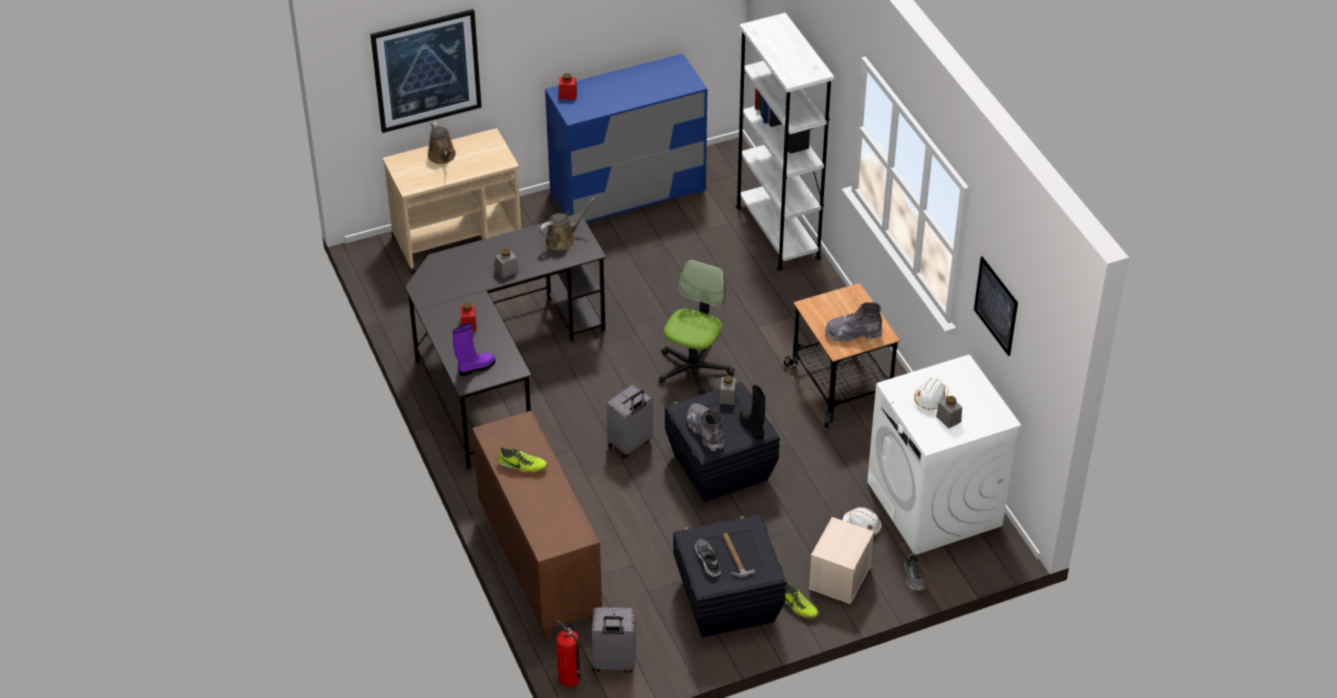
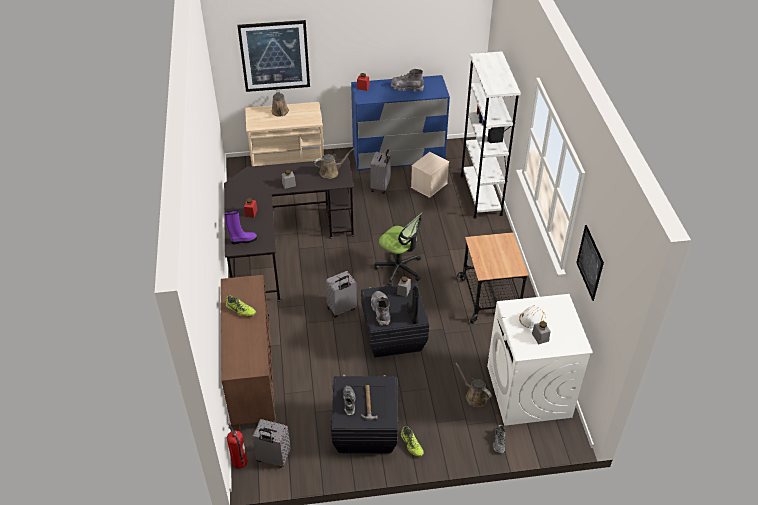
camera: 15 degrees right, 0 degrees up
office chair [659,260,734,395] -> office chair turned 90 degrees clockwise [374,213,422,286]
beige storage box [809,517,874,604] -> beige storage box moved to [411,152,449,198]
grey boot [825,302,882,343] -> grey boot moved to [391,69,424,92]
white hard hat [843,507,882,535] -> brown watering can [456,363,492,407]
none -> grey suitcase [370,149,391,194]

